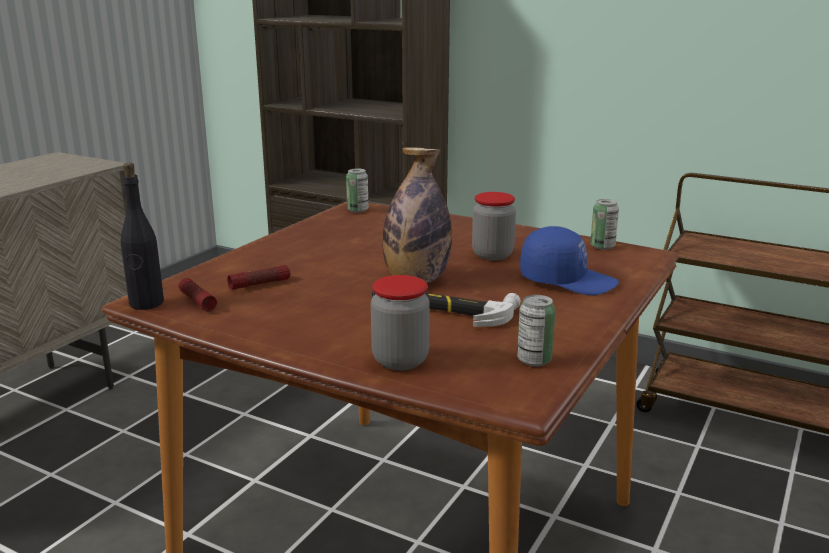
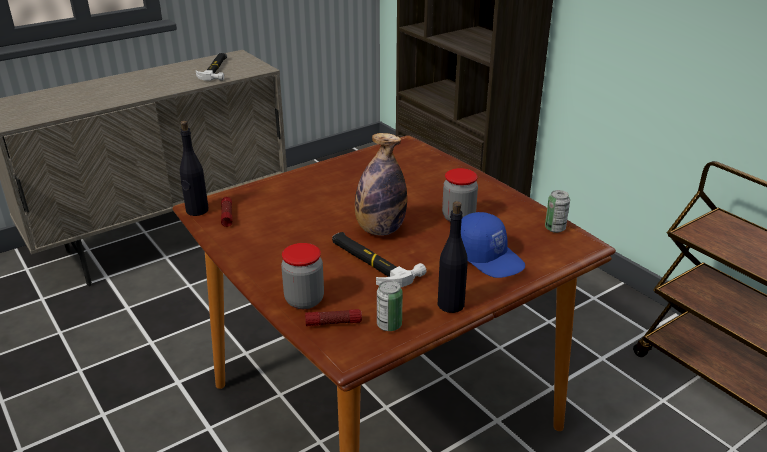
camera: 25 degrees right, 10 degrees up
flashlight [227,265,291,290] -> flashlight moved to [305,309,362,326]
can [346,168,368,213] -> none
none -> hammer [196,53,227,81]
none -> black bottle [438,201,468,313]

